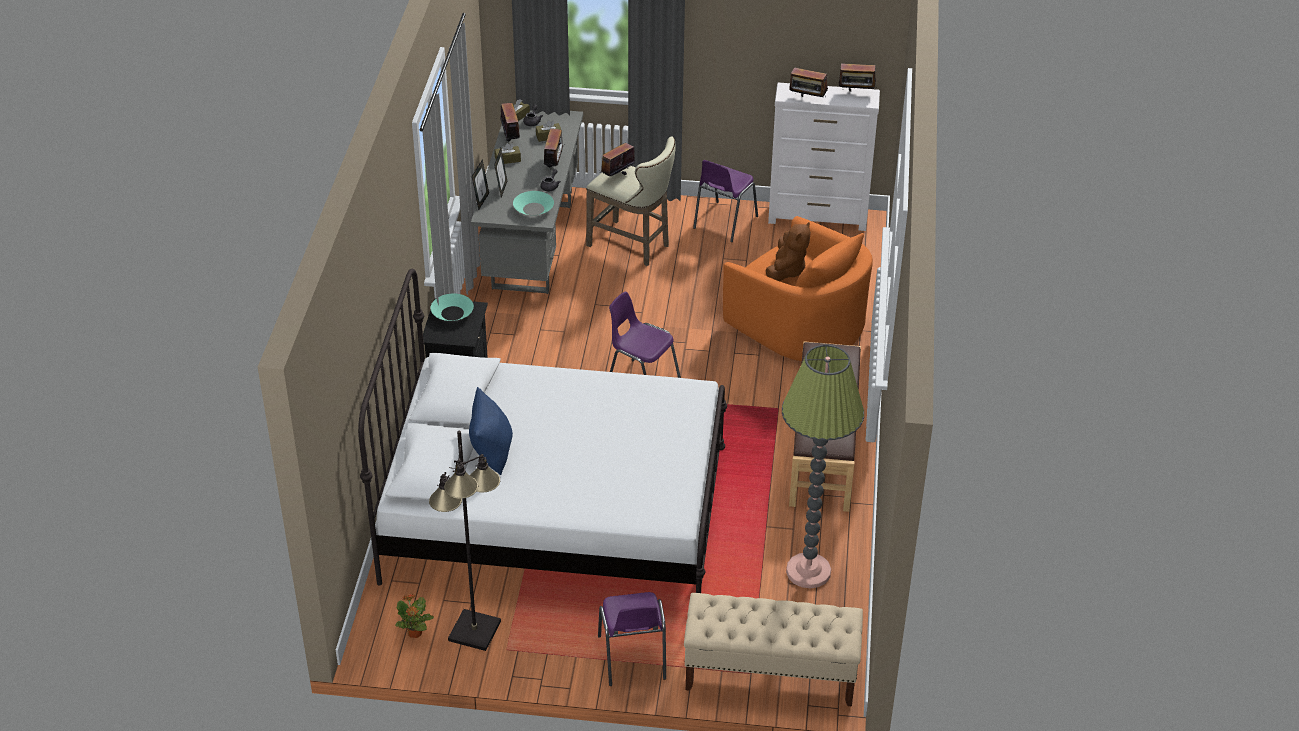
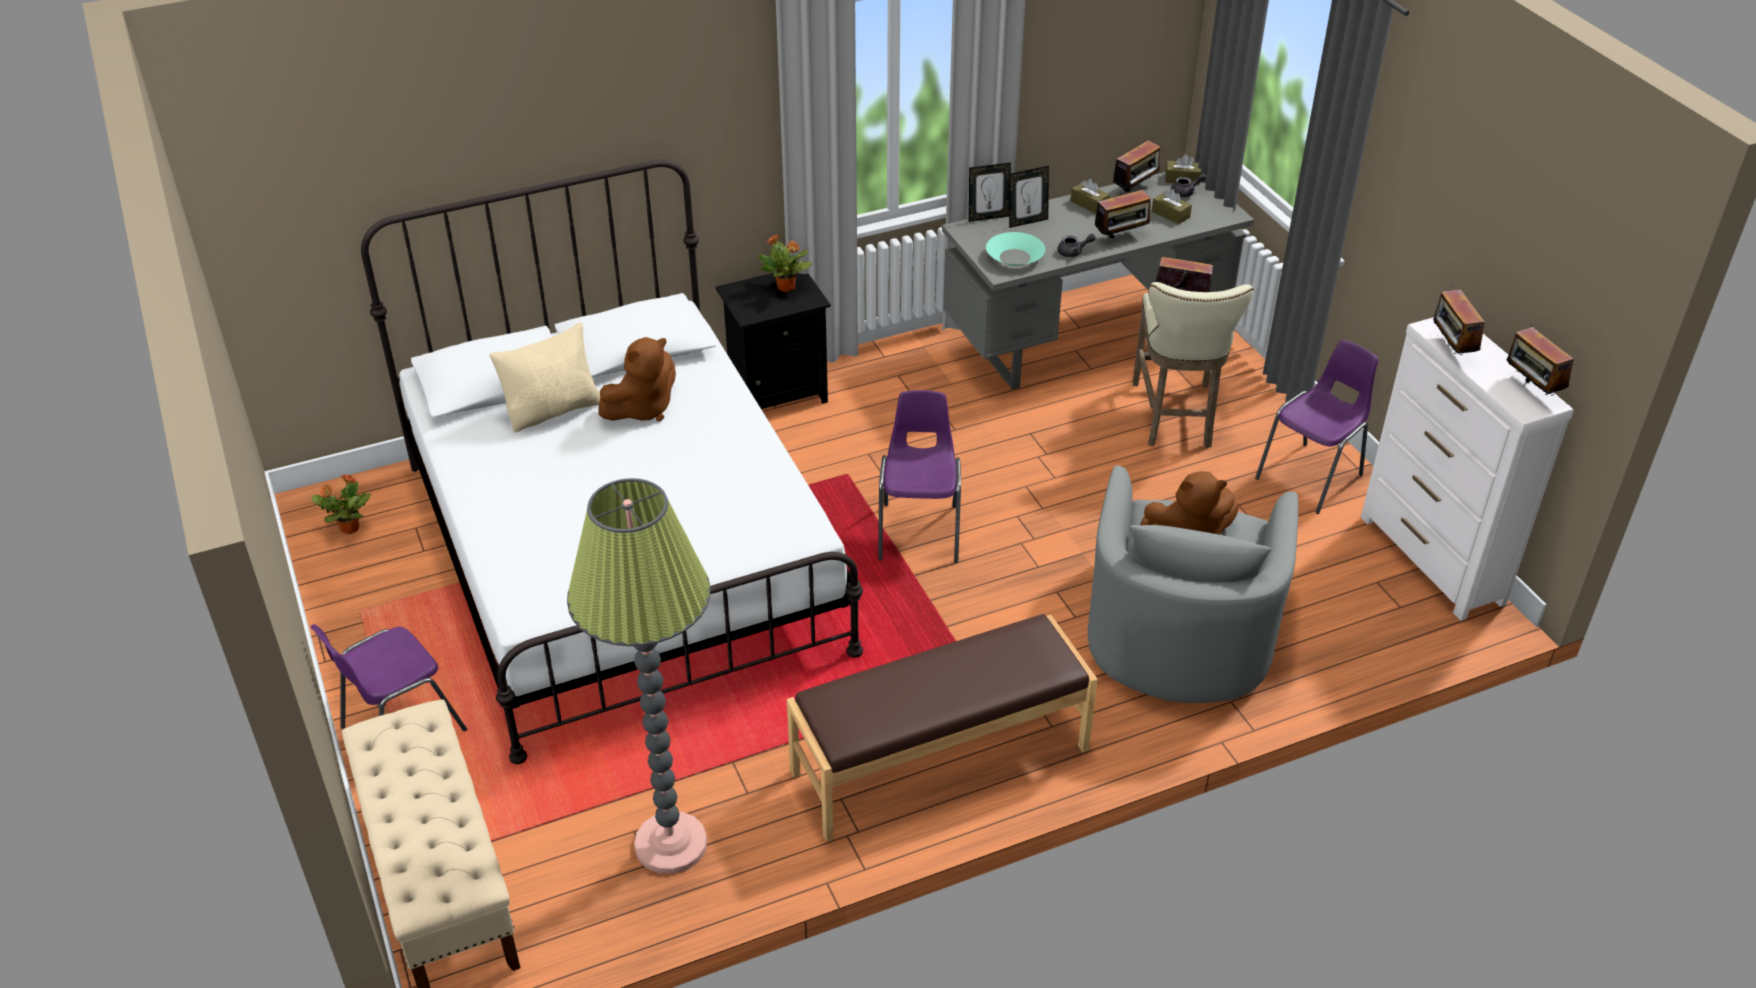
camera: 60 degrees right, 0 degrees up
black floor lamp [429,431,501,651] -> none
turquoise bowl [430,294,474,321] -> potted plant [758,234,812,292]
blue pillow [469,387,513,475] -> beige pillow [489,322,600,432]
purple chair [693,160,758,242] -> purple chair turned 135 degrees clockwise [1255,340,1378,514]
orange armchair [723,216,873,361] -> grey armchair [1088,465,1298,703]
none -> brown plush toy [598,337,676,421]

